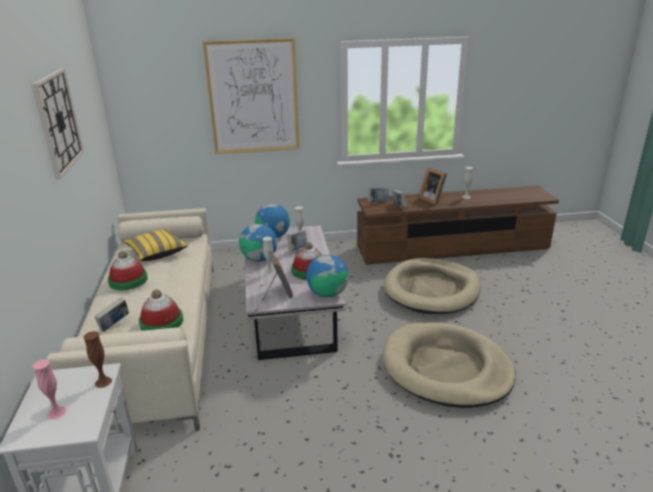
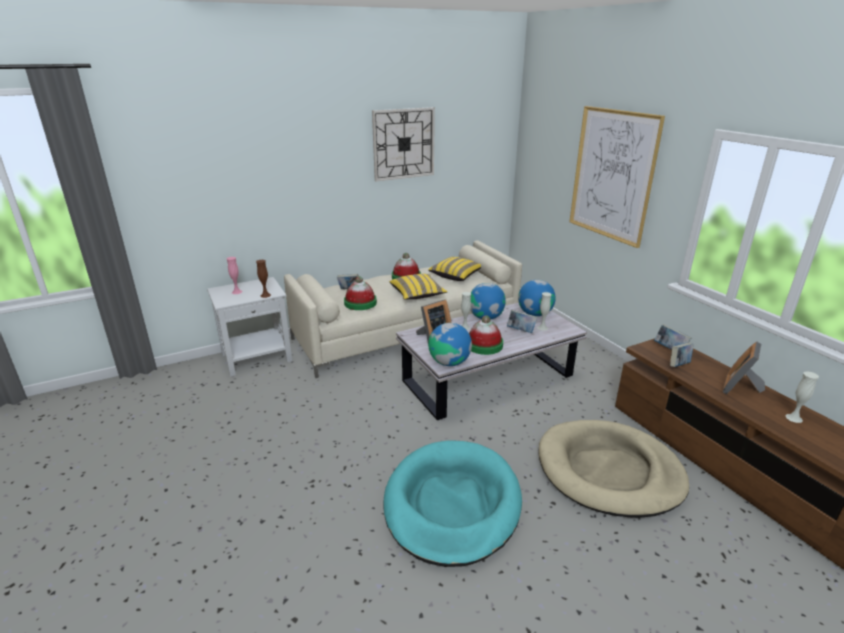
camera: 70 degrees right, 0 degrees up
beige dog bed [383,323,516,408] -> turquoise dog bed [384,440,522,567]
none -> yellow pillow [390,274,448,300]

